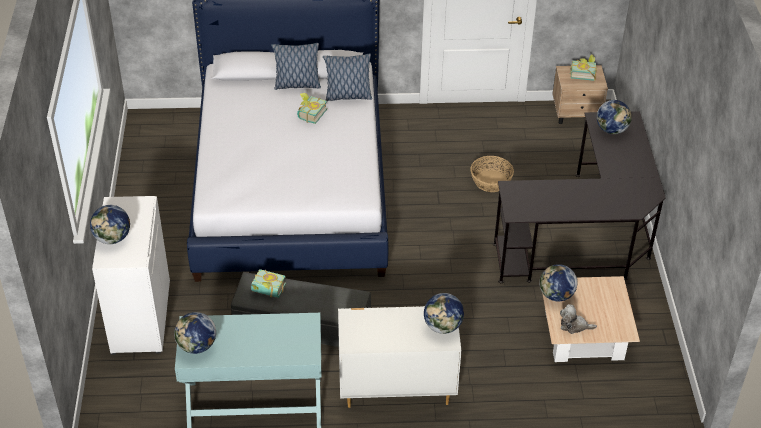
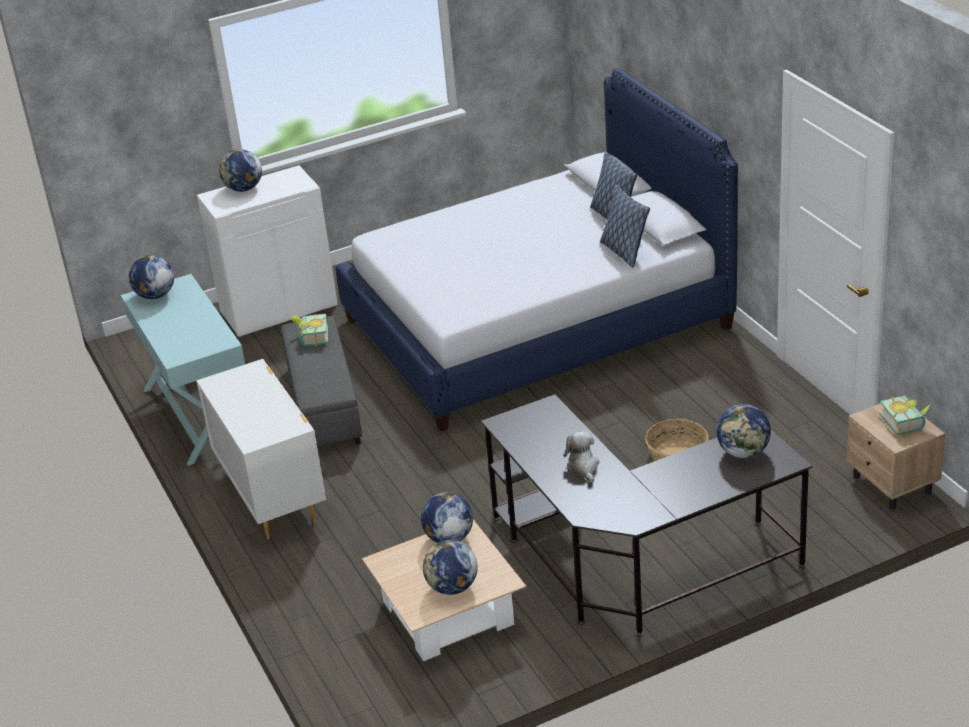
camera: 70 degrees right, 10 degrees down
book [297,93,327,124] -> none
globe [424,293,464,334] -> globe moved to [423,540,478,595]
plush toy [560,304,597,334] -> plush toy moved to [563,431,599,483]

